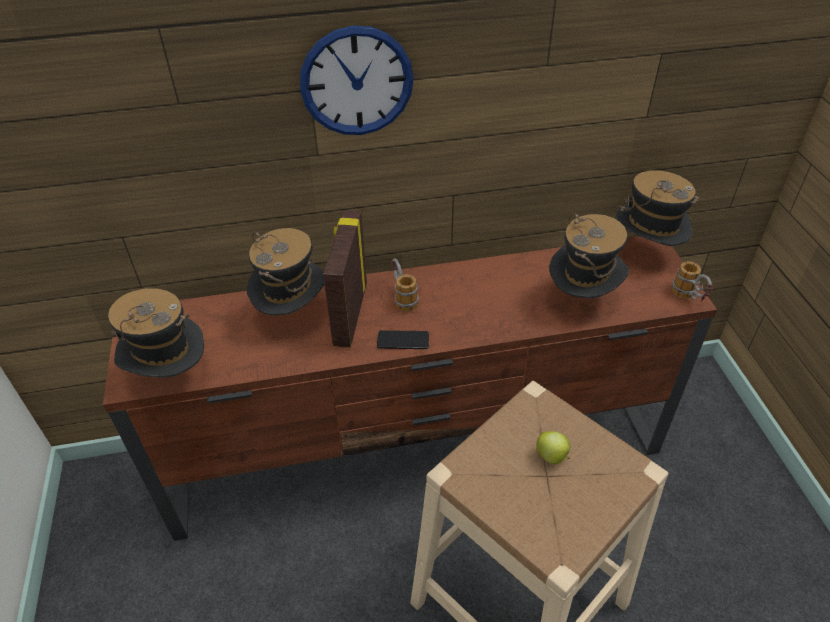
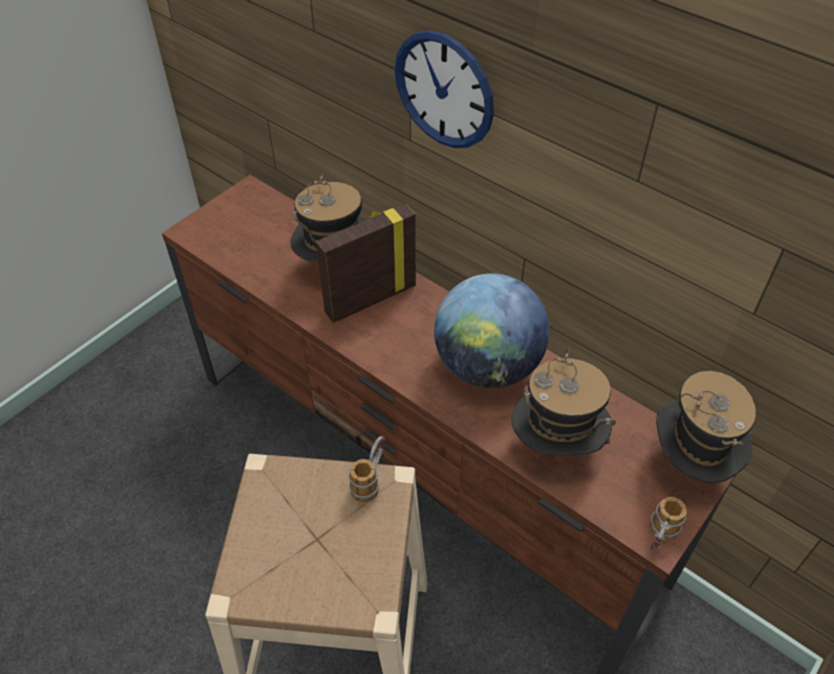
camera: 50 degrees right, 5 degrees up
hat [108,288,204,380] -> none
phone [377,330,429,349] -> none
mug [391,258,419,312] -> mug moved to [349,436,385,503]
apple [536,431,570,464] -> none
none -> globe [434,273,549,388]

